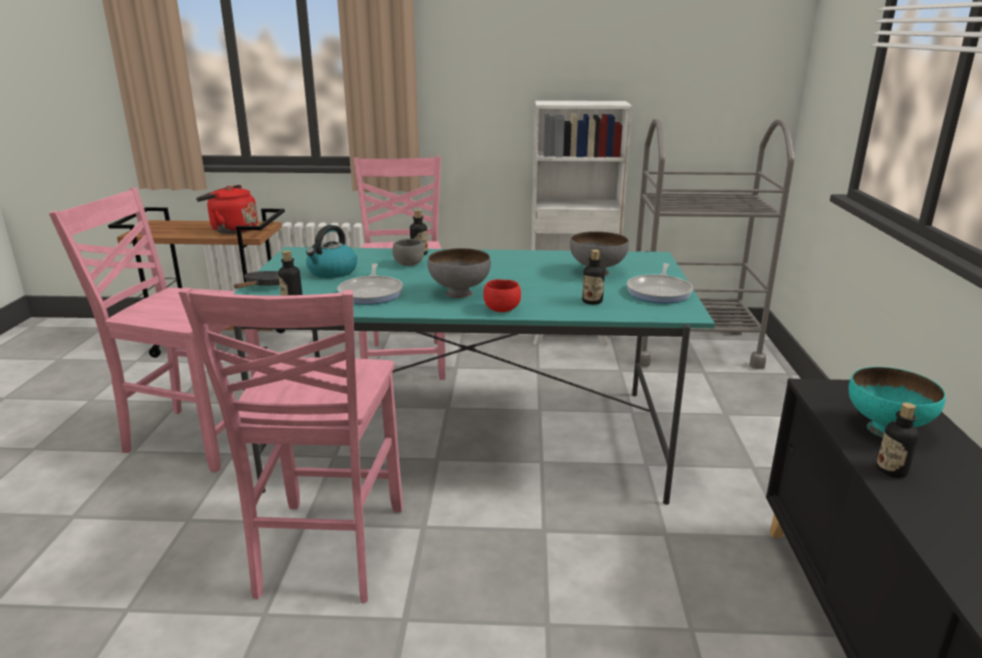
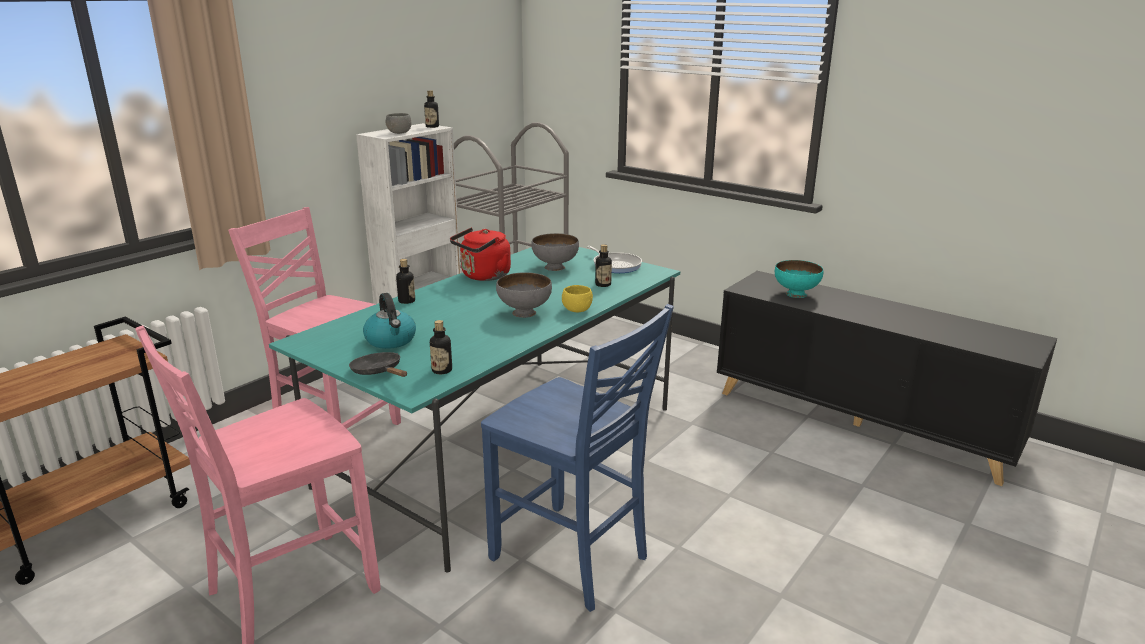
camera: 55 degrees left, 0 degrees up
pink chair [179,288,403,603] -> blue chair [481,304,674,612]
red kettle [196,185,258,234] -> red kettle moved to [450,227,511,281]
frying pan [337,263,403,305] -> none
grey bowl [392,239,424,266] -> grey bowl moved to [386,113,411,134]
red bowl [483,279,521,312] -> yellow bowl [562,285,593,312]
bottle [876,402,919,478] -> bottle moved to [424,90,439,128]

